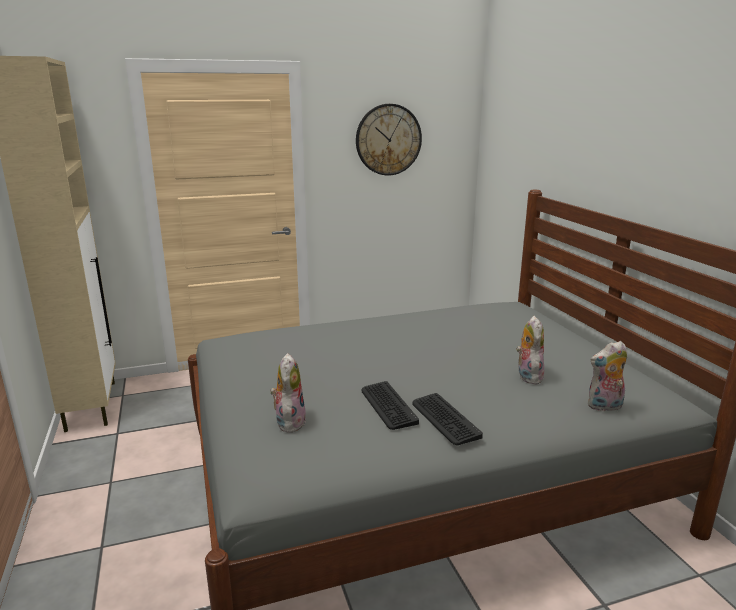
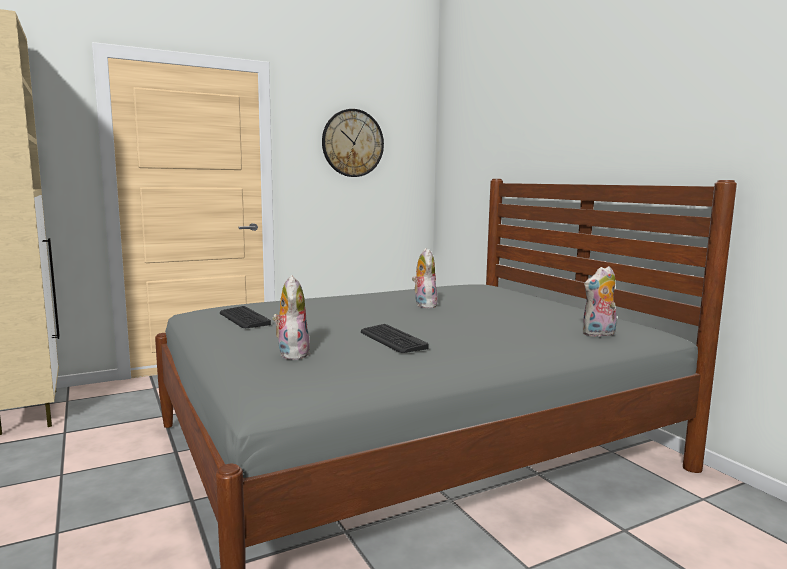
camera: 10 degrees left, 10 degrees down
keyboard [412,393,483,445] -> keyboard moved to [220,306,271,328]
plush toy [516,316,545,384] -> plush toy moved to [412,248,438,308]

